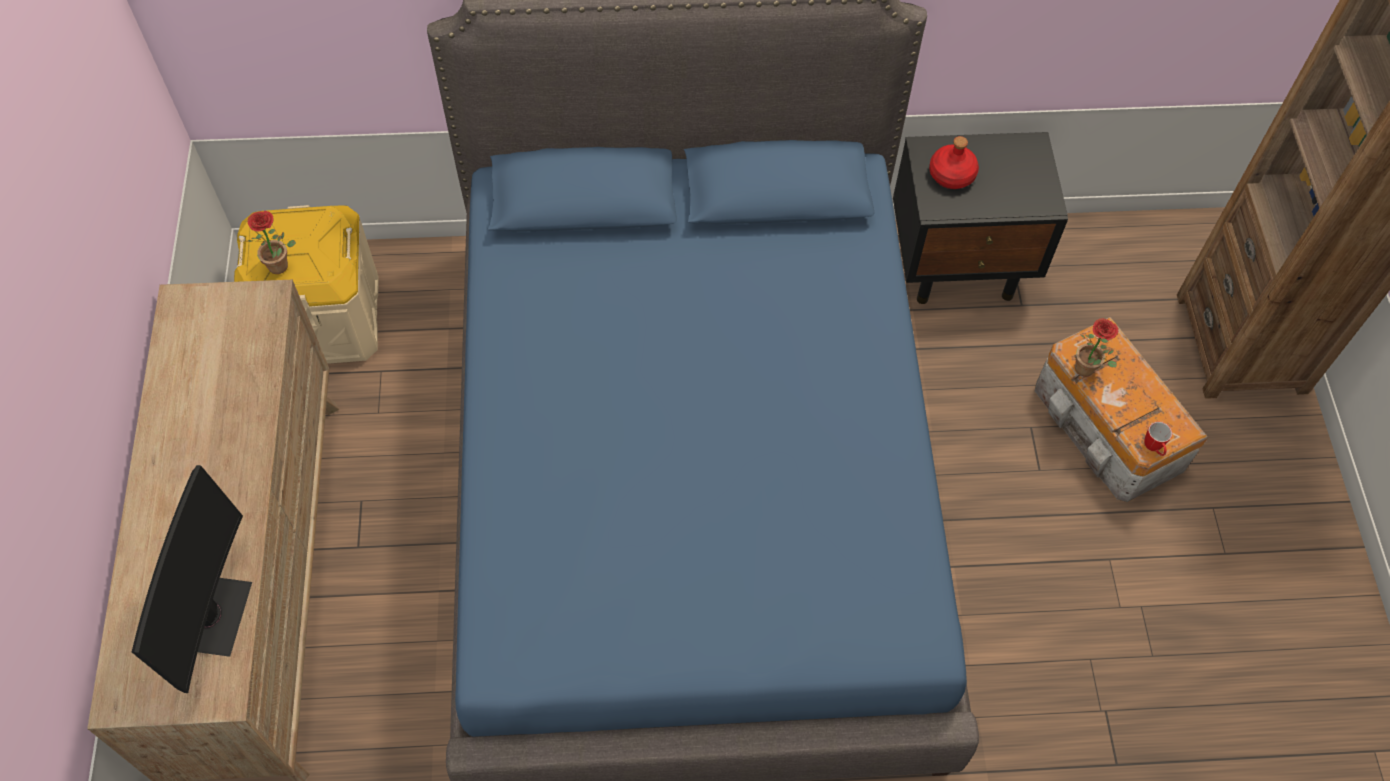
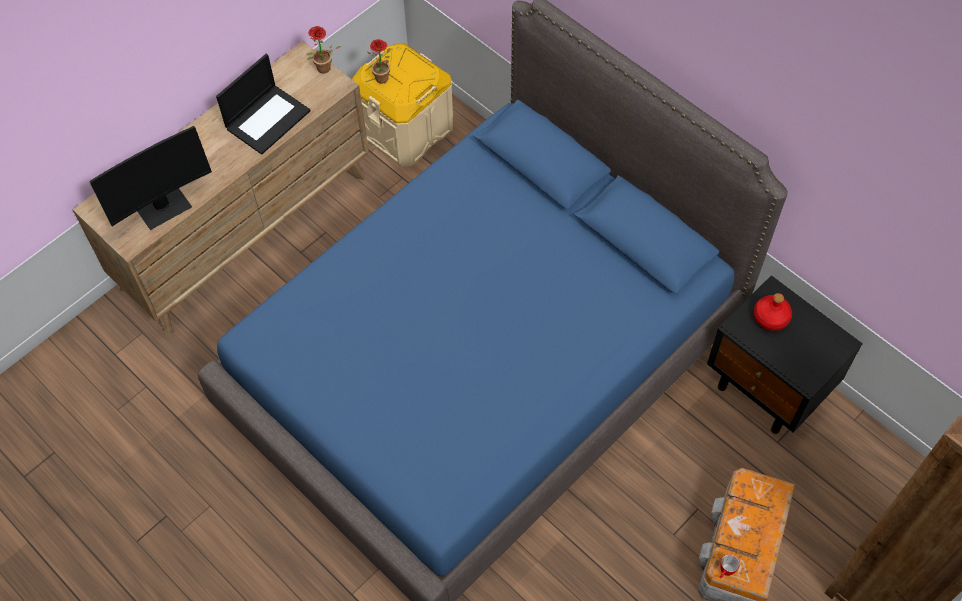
camera: 50 degrees right, 0 degrees up
potted plant [1075,318,1118,377] -> potted plant moved to [306,26,341,73]
none -> laptop [216,54,311,155]

